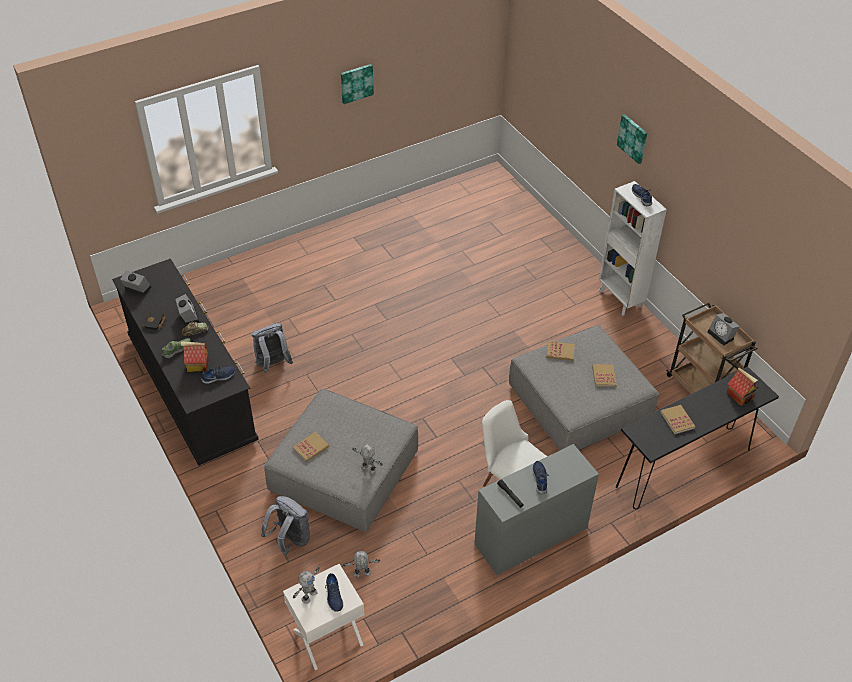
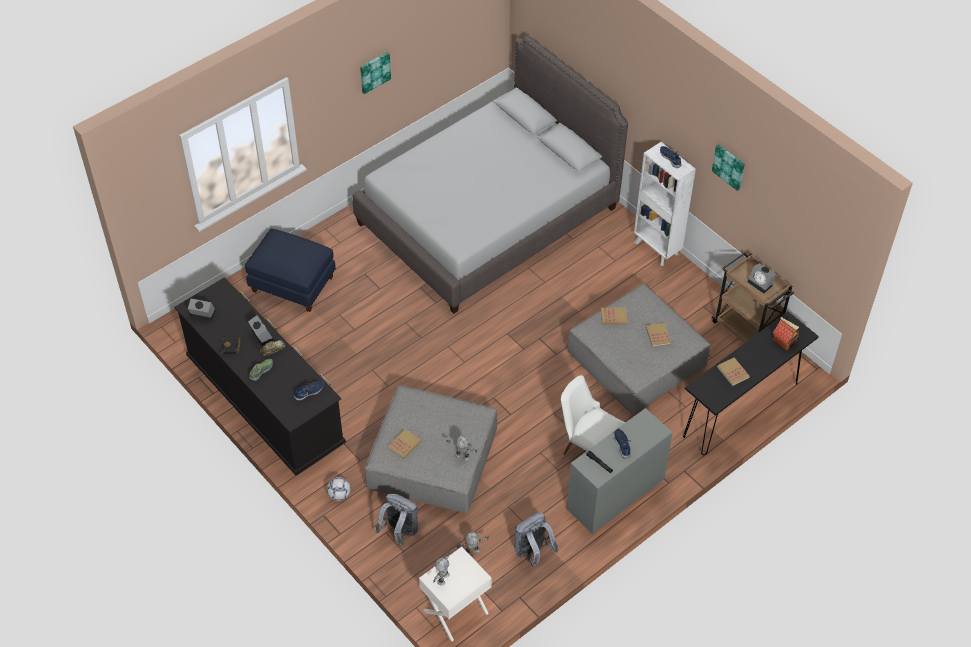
camera: 10 degrees left, 5 degrees up
toy house [181,341,209,372] -> none
grey backpack [252,323,293,373] -> grey backpack moved to [514,513,558,567]
blue shoe [326,573,343,612] -> none
picture [617,114,647,164] -> picture moved to [712,144,745,191]
none -> blue ottoman [245,229,336,312]
none -> football [327,477,351,501]
none -> grey bed [352,36,628,314]

